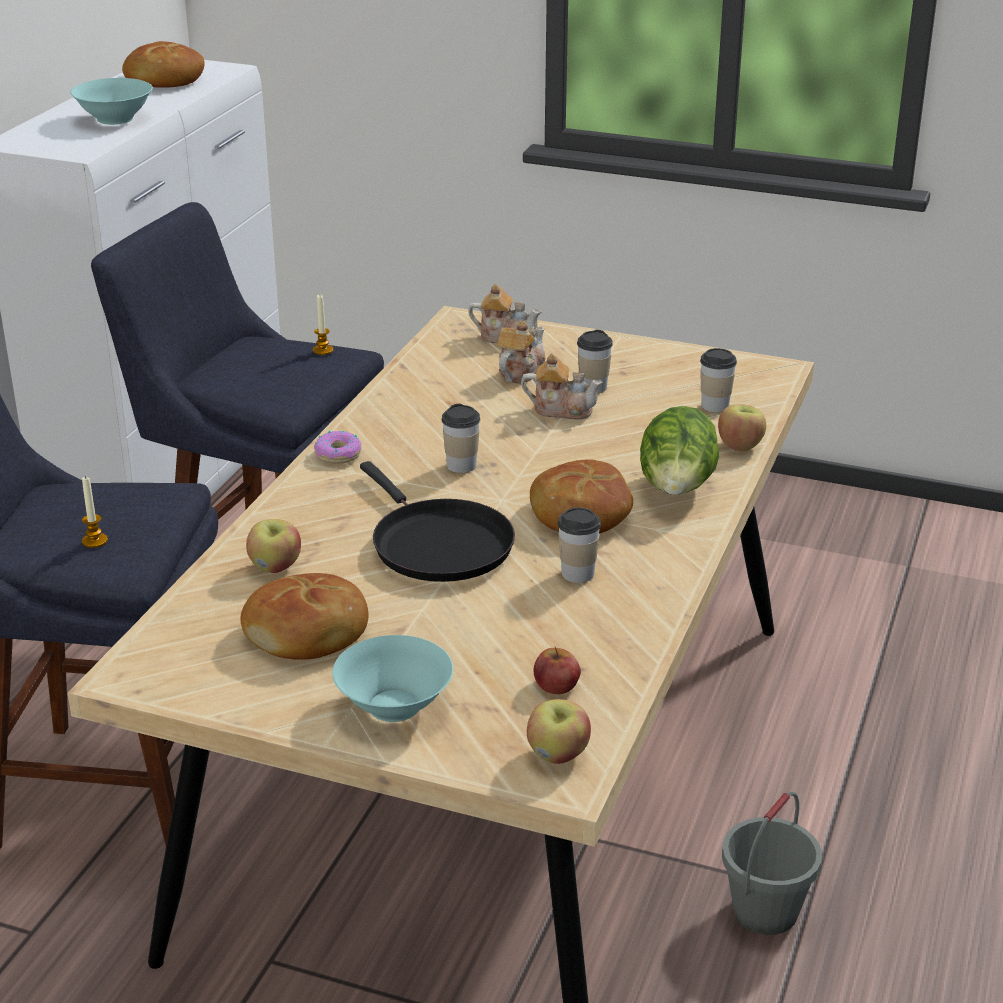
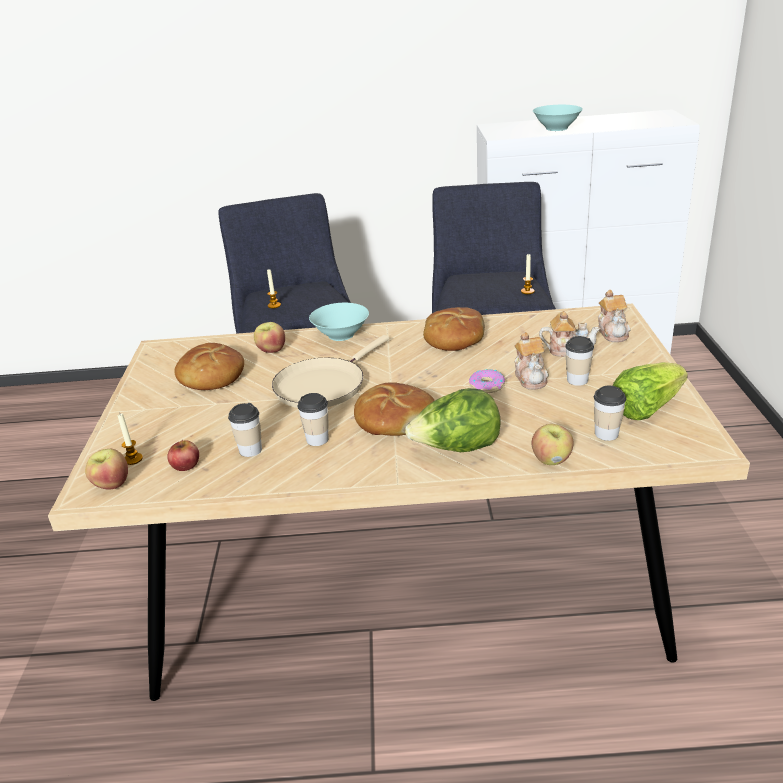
camera: 70 degrees right, 0 degrees up
bread [122,41,205,88] -> bread moved to [423,307,485,351]
donut [314,431,361,463] -> donut moved to [469,369,505,393]
turquoise bowl [332,635,453,722] -> turquoise bowl moved to [309,303,369,341]
black frying pan [360,461,515,582] -> beige frying pan [272,335,389,408]
cup [442,404,480,473] -> cup moved to [228,403,262,457]
grey bucket [722,792,822,935] -> none
none -> candle [118,414,143,465]
none -> lettuce [613,362,688,420]

